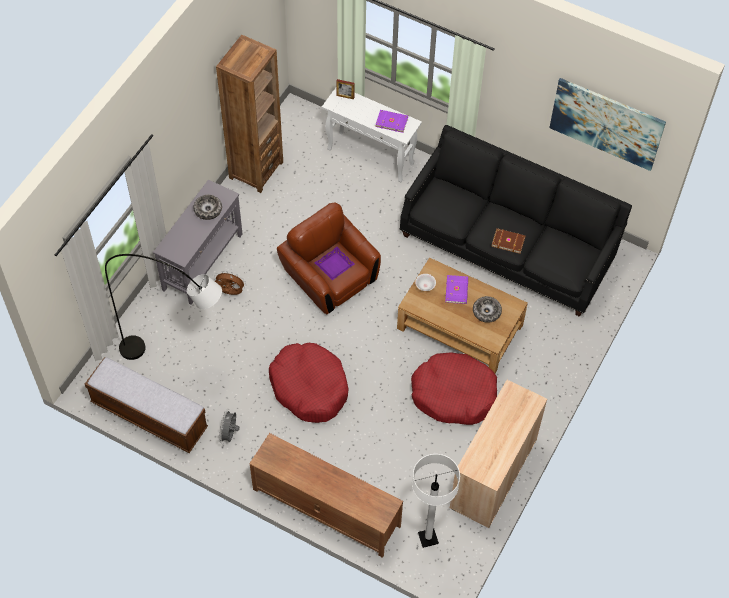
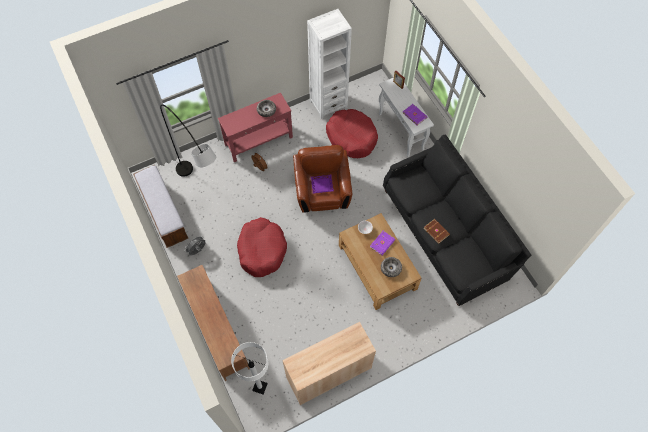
camera: 35 degrees right, 5 degrees up
grey console table [153,180,243,305] -> red console table [218,93,293,162]
brown bookcase [216,35,283,193] -> white bookcase [307,9,352,119]
red dog bed [411,352,497,425] -> red dog bed moved to [326,109,378,158]
picture [549,78,666,171] -> none

